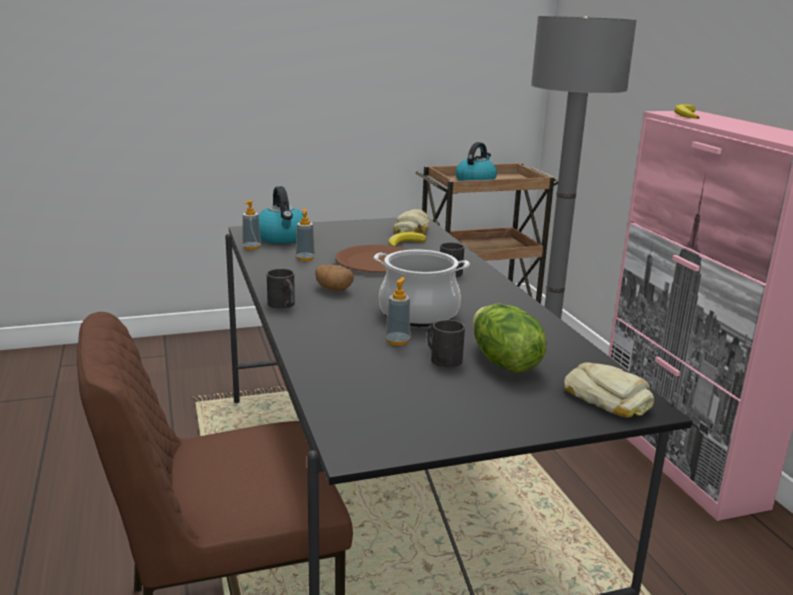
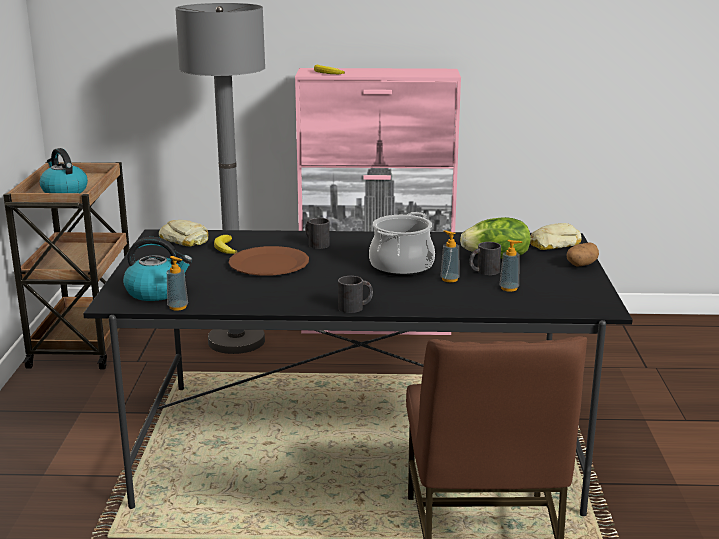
camera: 70 degrees left, 0 degrees up
soap dispenser [296,209,315,261] -> soap dispenser moved to [500,240,522,292]
potato [315,264,354,291] -> potato moved to [566,242,599,266]

